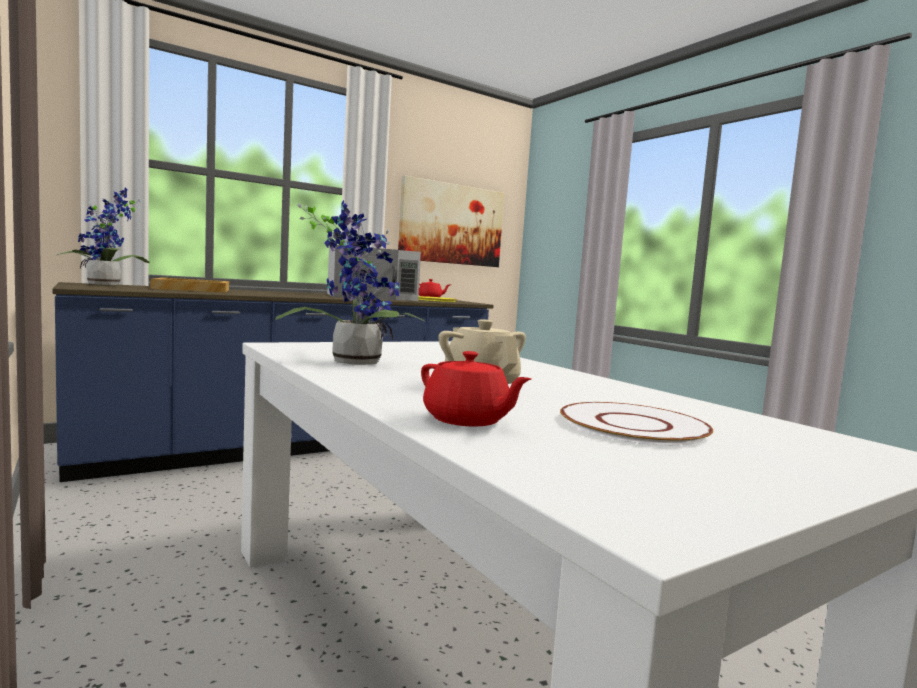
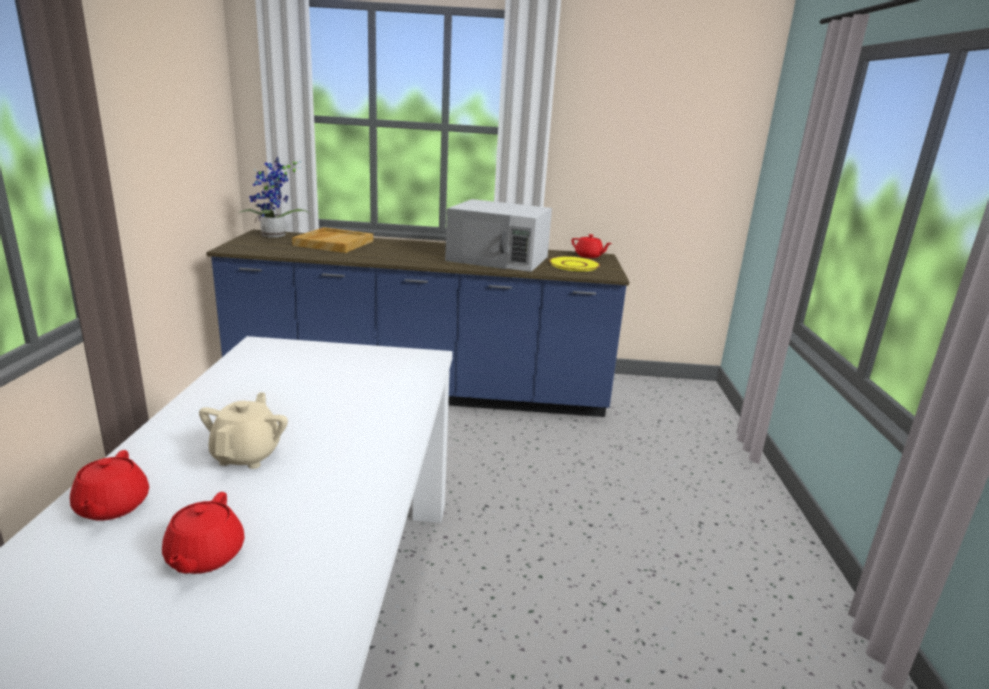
camera: 35 degrees right, 15 degrees up
potted plant [275,200,425,365] -> none
picture [398,175,504,267] -> none
white plate [560,402,713,445] -> red teapot [162,492,245,574]

